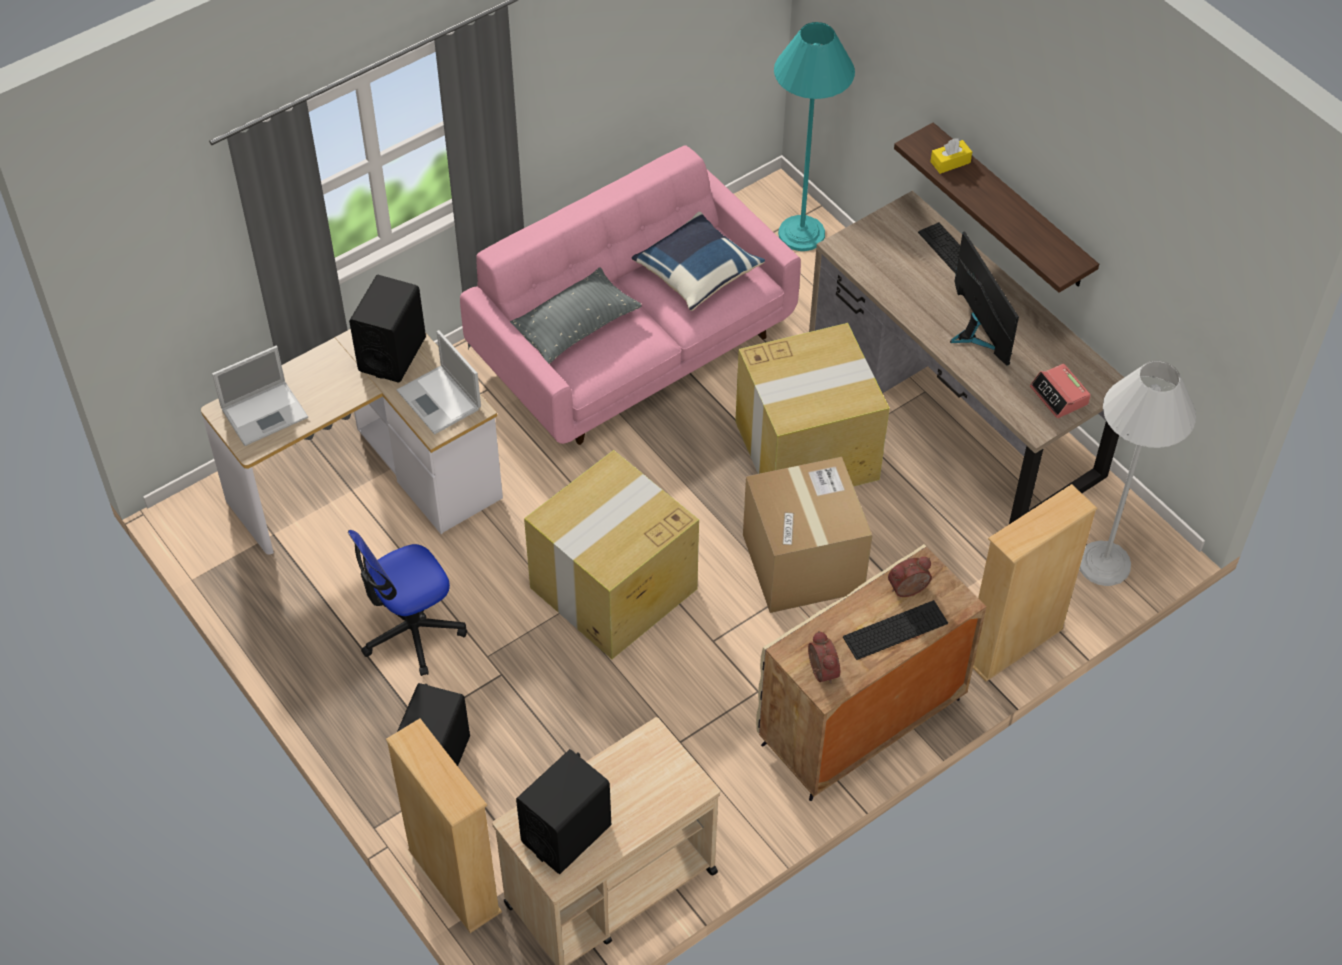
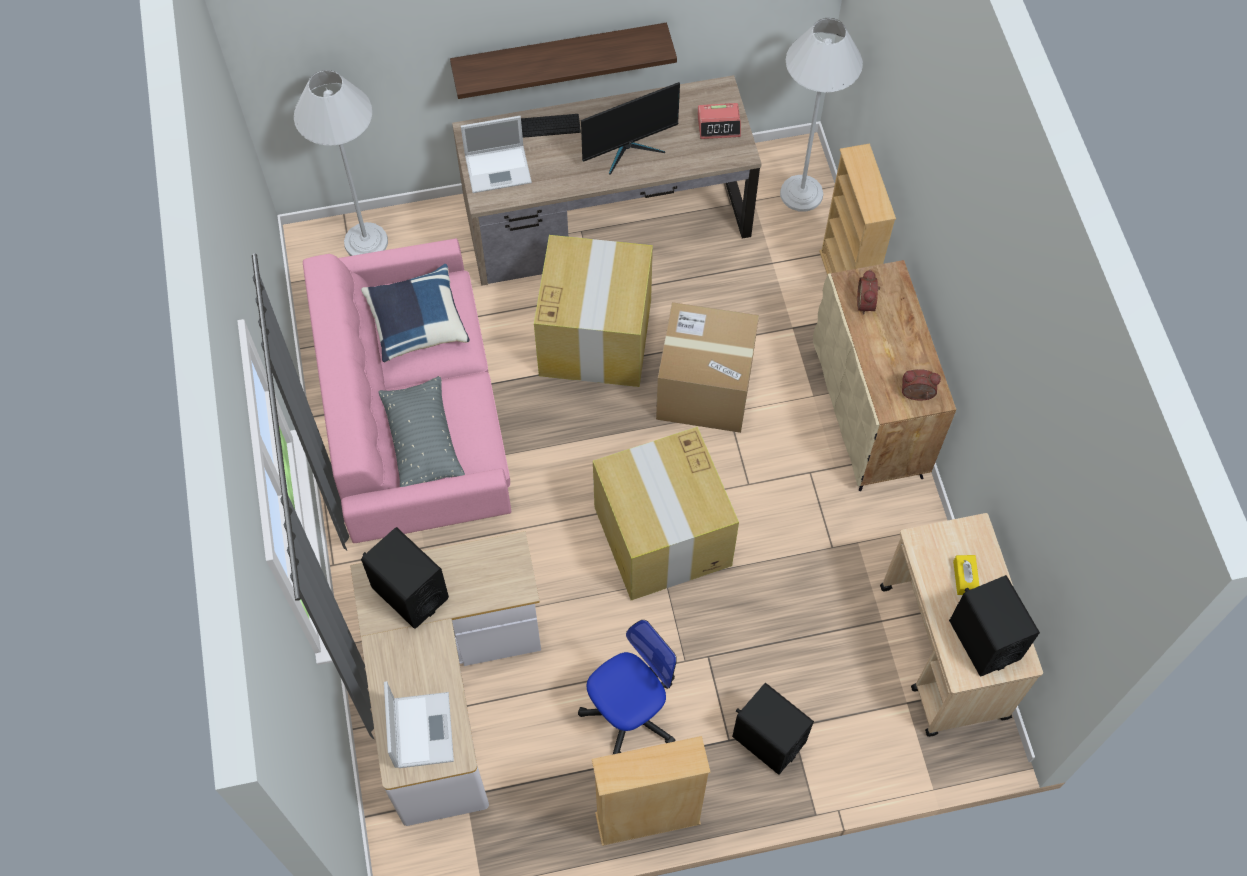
camera: 65 degrees left, 10 degrees up
office chair [348,530,467,676] -> office chair turned 120 degrees counterclockwise [578,620,677,754]
beige bookcase [386,718,502,933] -> beige bookcase moved to [592,736,711,846]
laptop [397,330,481,434] -> laptop moved to [461,116,532,193]
turquoise floor lamp [774,22,855,251] -> white floor lamp [294,70,388,256]
keyboard [843,600,948,660] -> none
yellow tissue box [930,138,972,174] -> yellow tissue box moved to [953,555,979,595]
monitor [950,231,1019,366] -> monitor turned 150 degrees clockwise [581,82,680,175]

